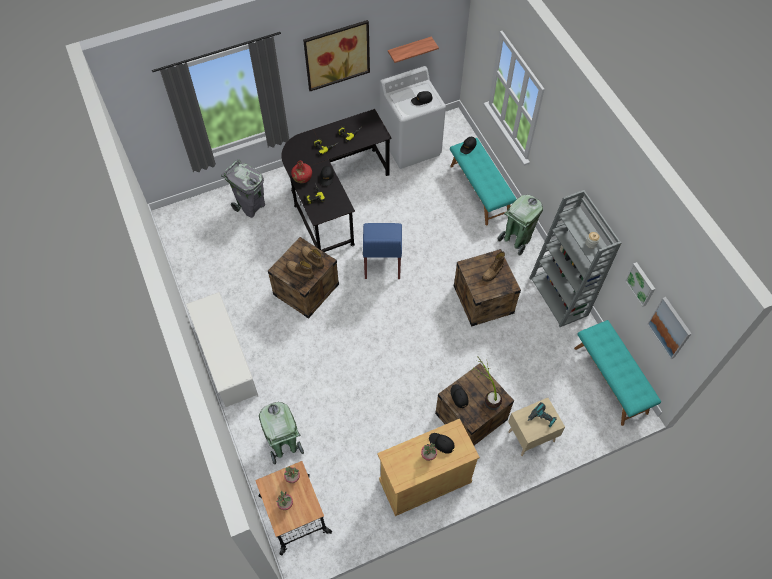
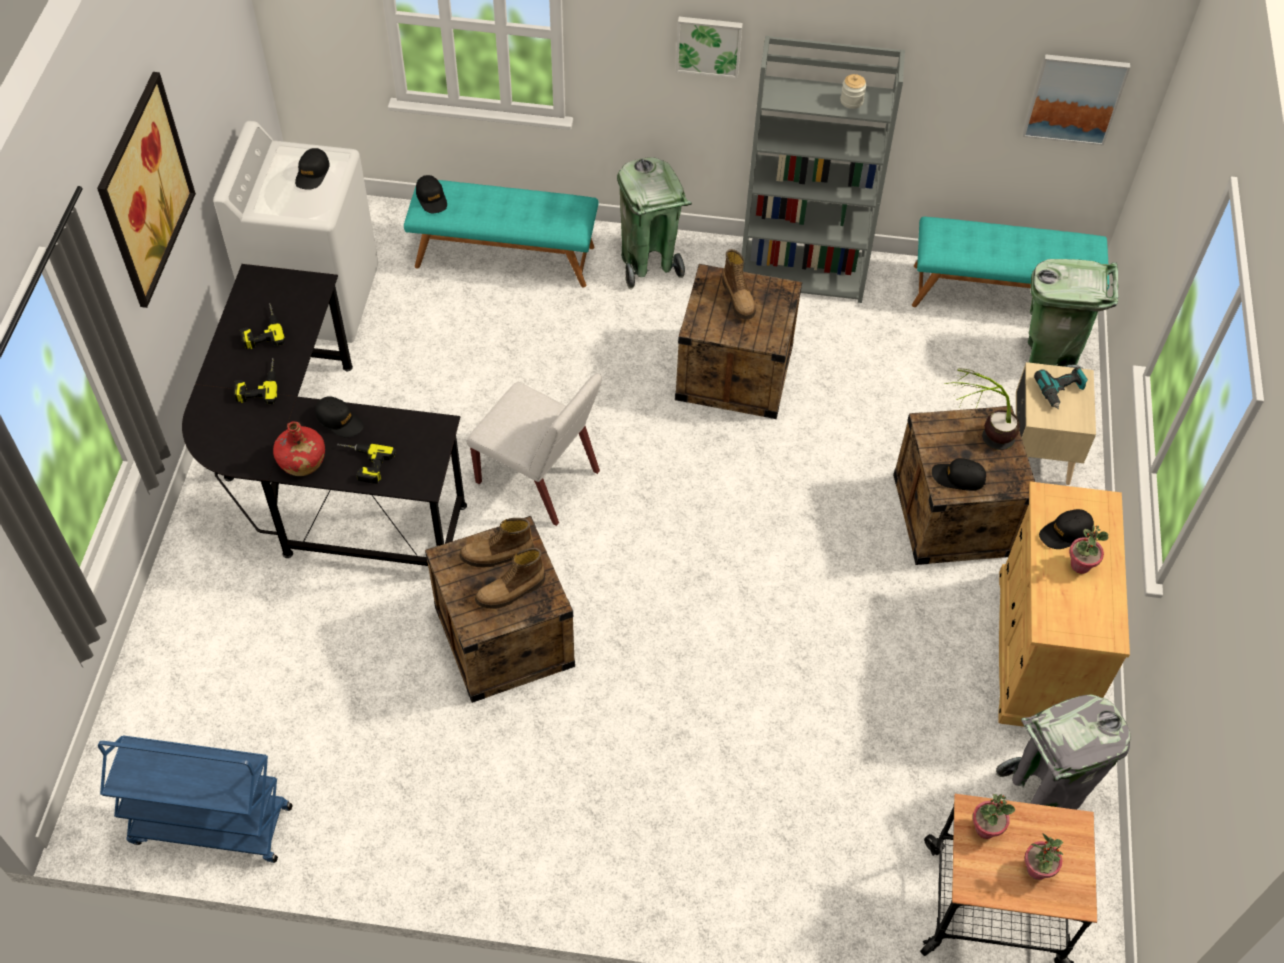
camera: 60 degrees left, 5 degrees down
white shoe rack [186,292,258,407] -> none
grey trash can [221,159,265,218] -> grey trash can moved to [996,695,1131,810]
green trash can [259,402,304,465] -> green trash can moved to [1028,259,1118,369]
blue chair [363,223,402,279] -> white chair [467,373,602,526]
shelf [388,37,439,63] -> none
picture [625,262,655,307] -> picture moved to [676,17,743,79]
none -> blue cart [98,735,293,863]

